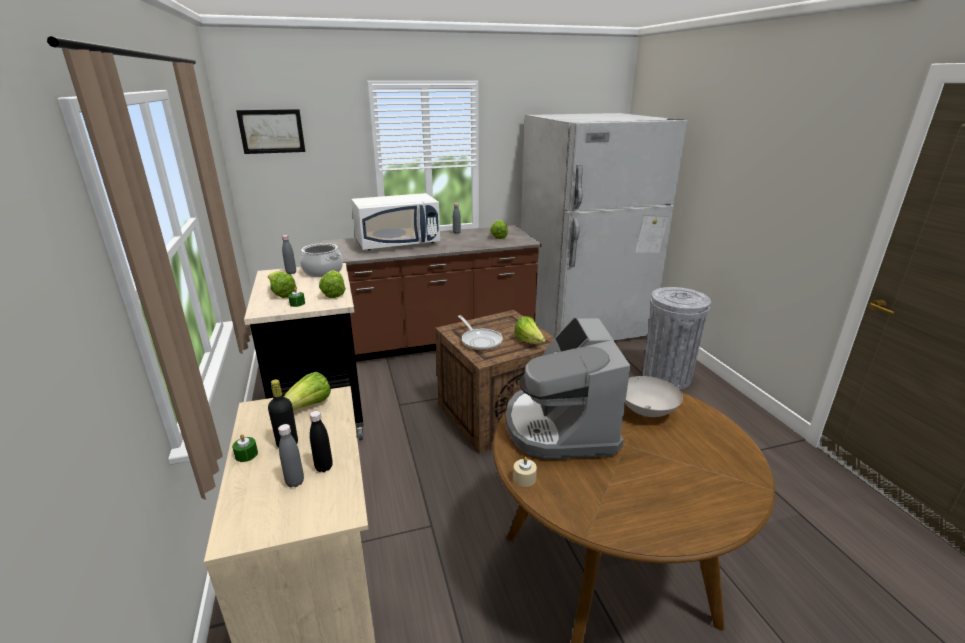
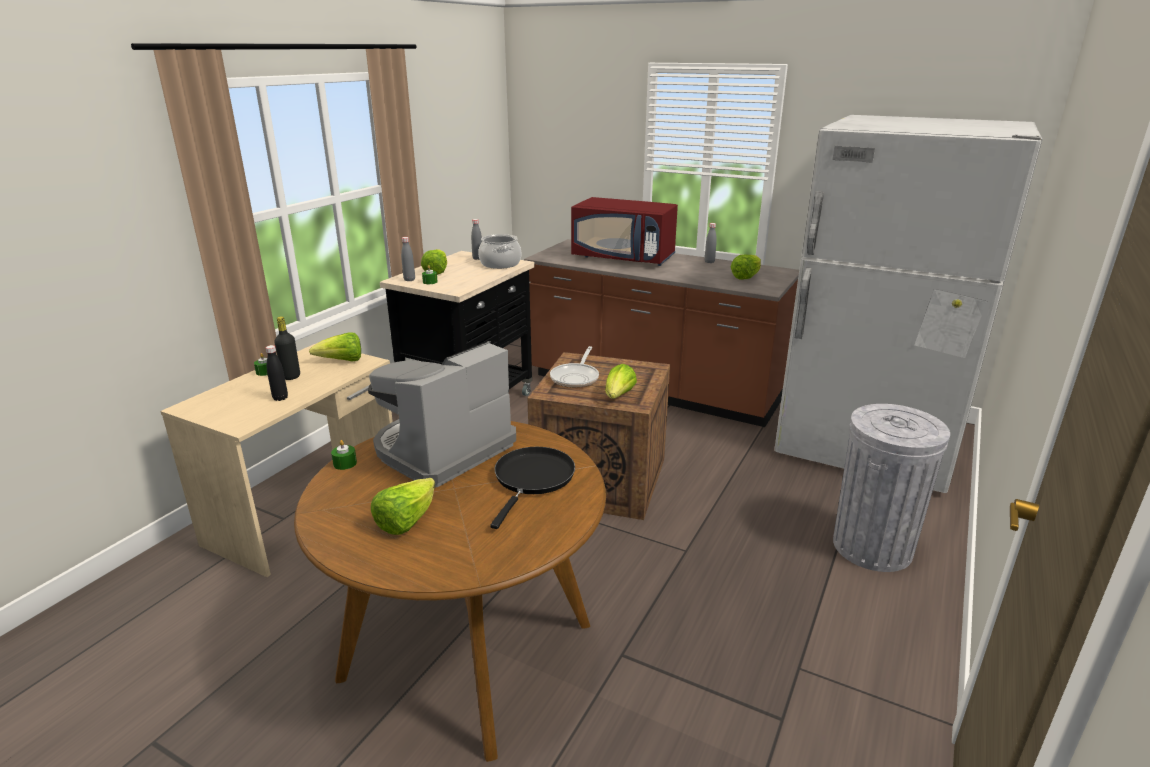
camera: 45 degrees right, 0 degrees up
picture [236,109,305,154] -> none
grey bottle [278,424,304,487] -> grey bottle moved to [401,237,415,281]
lettuce [319,270,346,298] -> lettuce moved to [371,478,435,535]
white microwave [351,193,440,250] -> red microwave [571,197,678,266]
beige candle [513,457,537,487] -> green candle [331,440,357,470]
white bowl [625,376,683,417] -> black frying pan [490,447,575,529]

